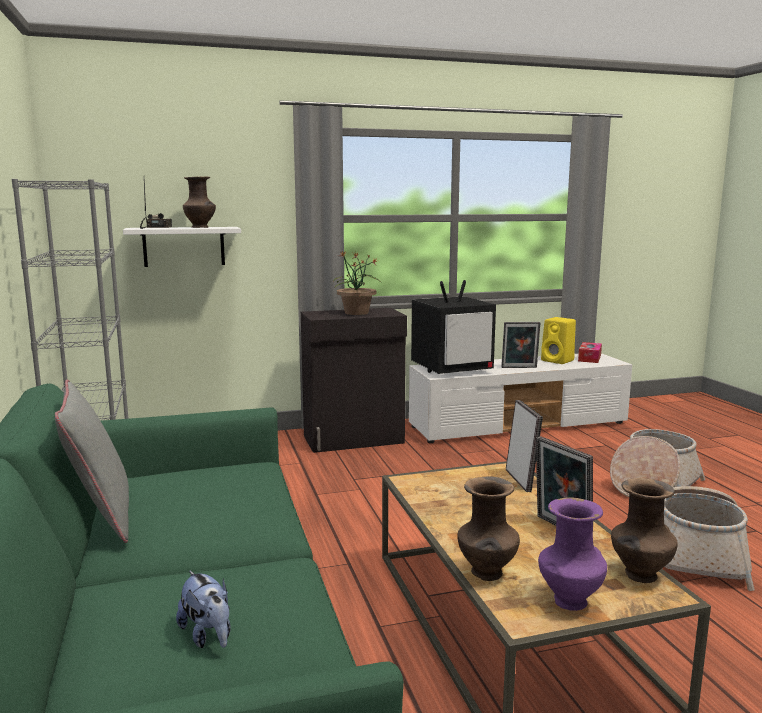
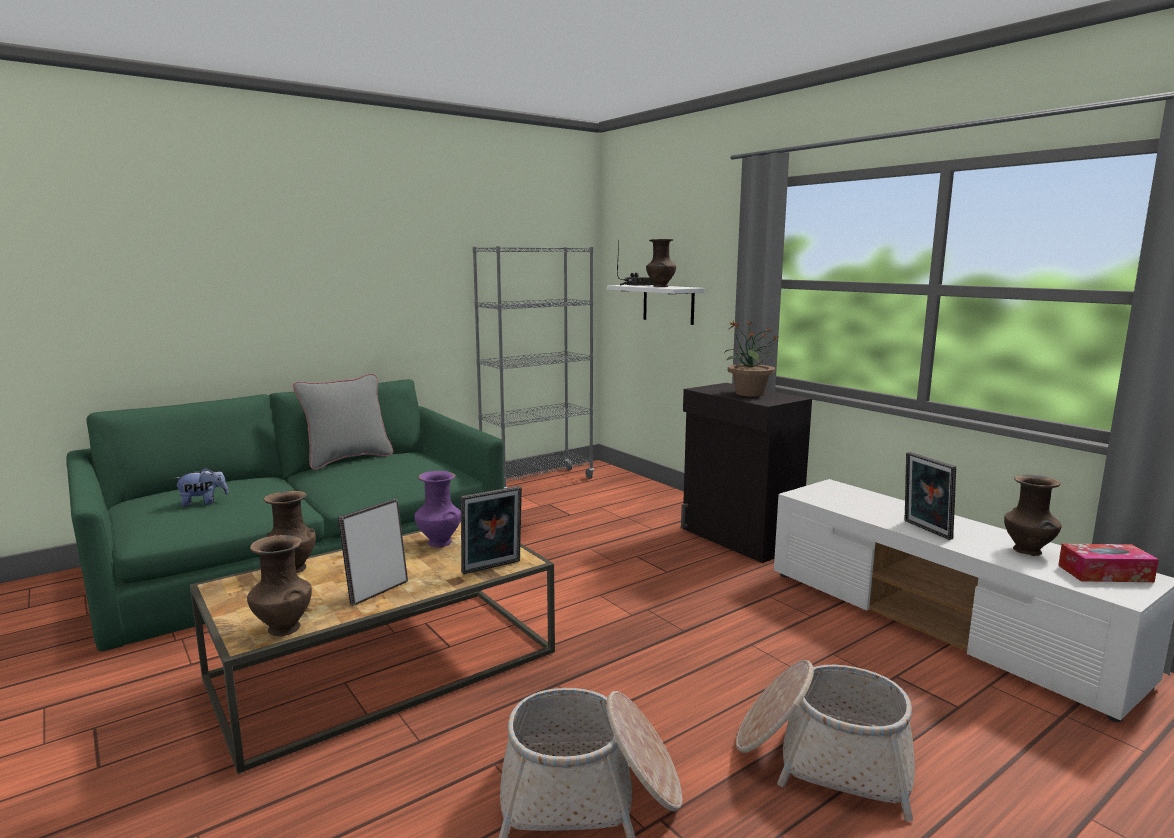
camera: 70 degrees right, 0 degrees up
plush toy [176,570,231,648] -> plush toy turned 150 degrees counterclockwise [173,468,229,507]
television [411,280,496,374] -> none
purple vase [538,497,607,611] -> purple vase moved to [414,471,461,547]
yellow speaker [541,317,576,364] -> brown vase [1004,474,1062,556]

